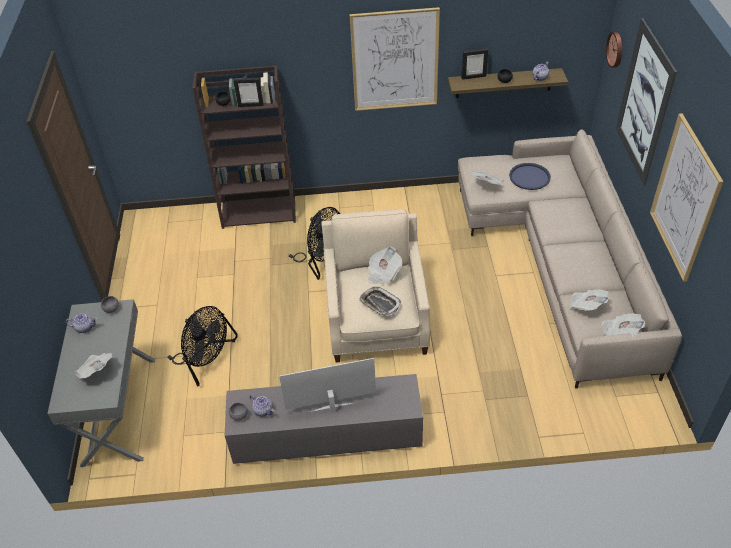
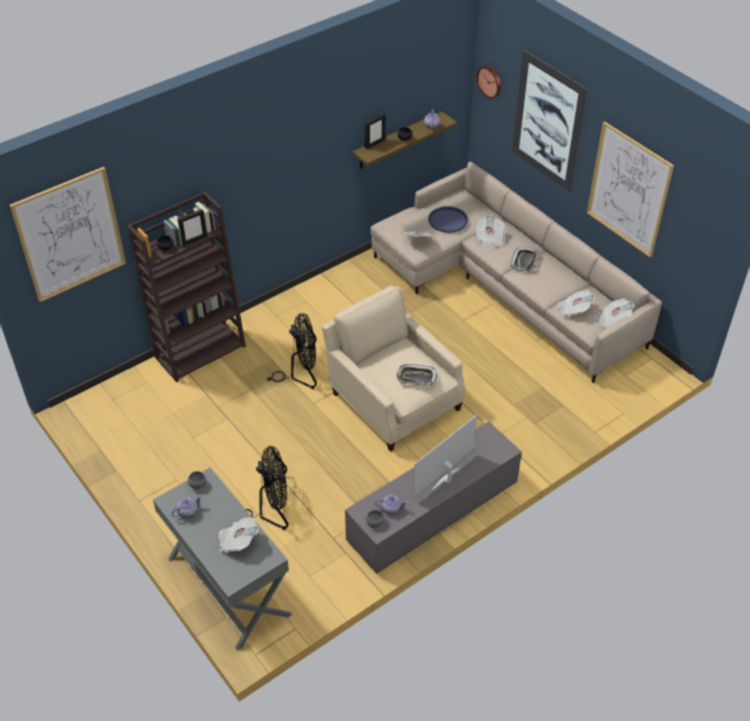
camera: 35 degrees left, 0 degrees up
picture [350,7,440,111] -> picture moved to [10,167,126,302]
newspaper [368,247,402,285] -> newspaper moved to [475,215,506,250]
none -> tray [511,247,540,272]

